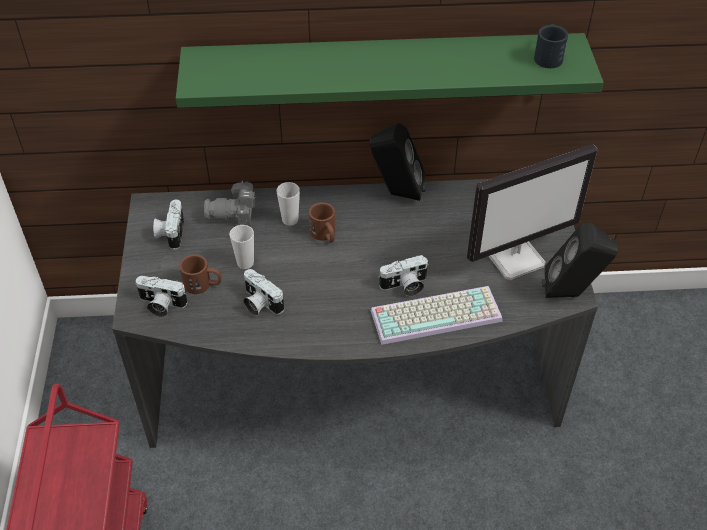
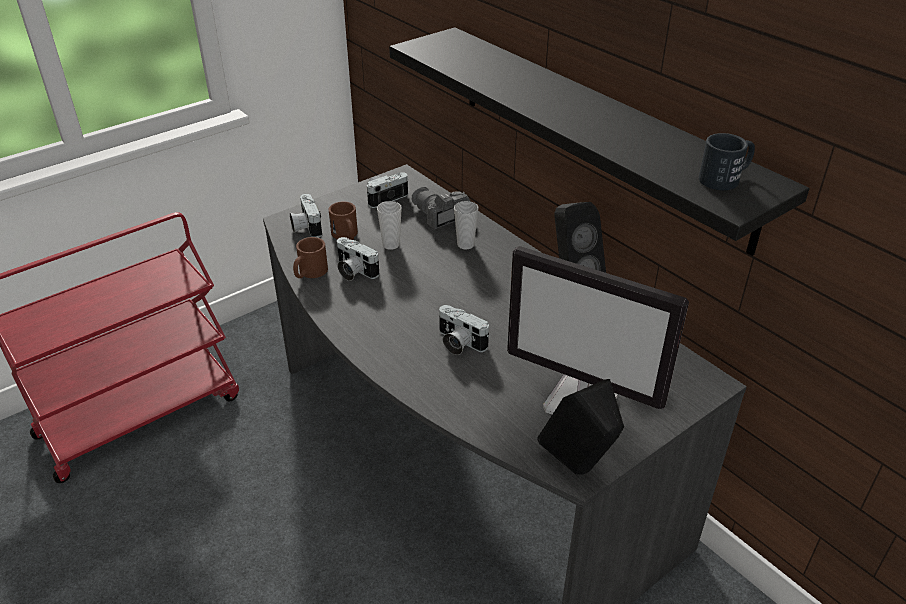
camera: 55 degrees right, 10 degrees down
green shelf [176,33,604,108] -> black shelf [389,27,810,256]
camera [243,269,284,316] -> camera turned 60 degrees counterclockwise [337,237,379,281]
brown mug [309,202,335,243] -> brown mug moved to [293,237,328,278]
keyboard [371,286,503,345] -> none

